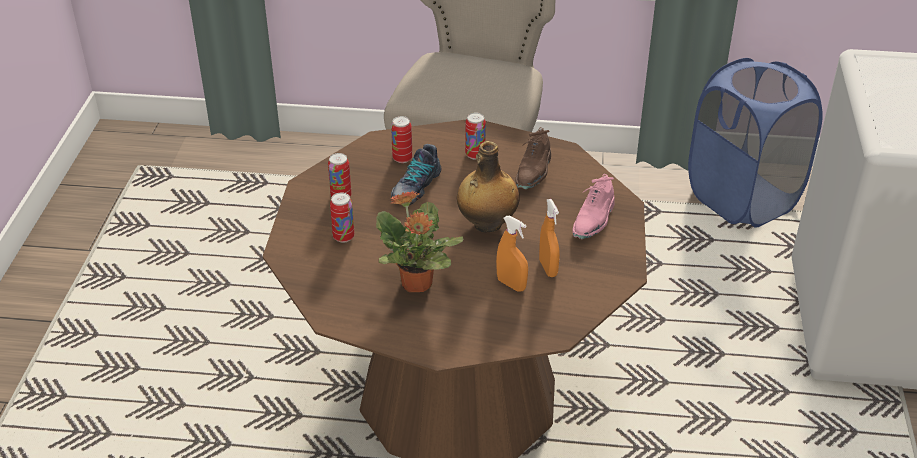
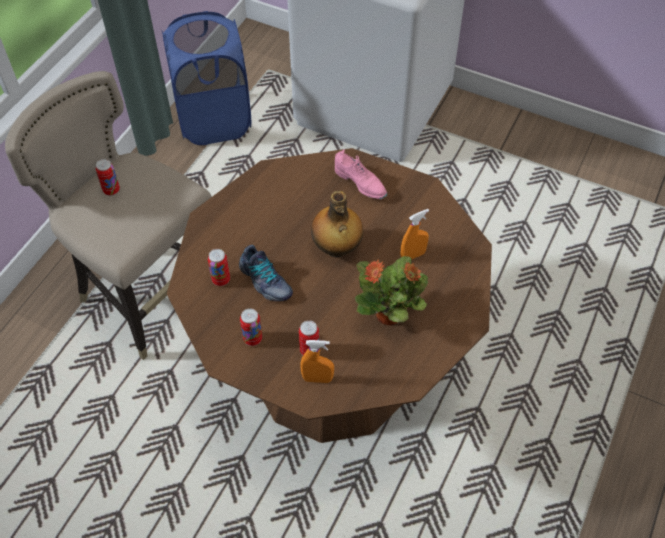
camera: 70 degrees left, 15 degrees up
can [465,113,486,160] -> can moved to [96,159,120,196]
brown shoe [516,127,551,190] -> none
orange spray bottle [539,199,560,277] -> orange spray bottle moved to [301,340,334,383]

